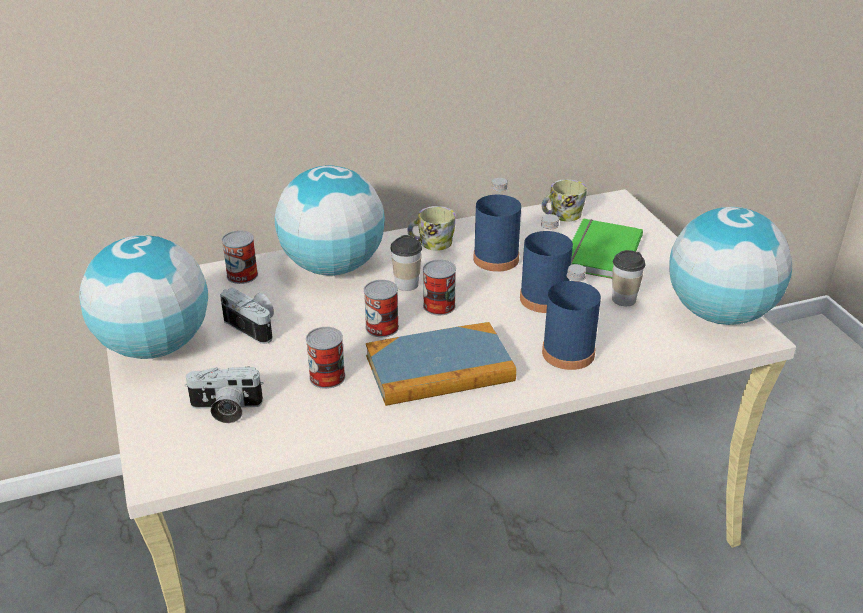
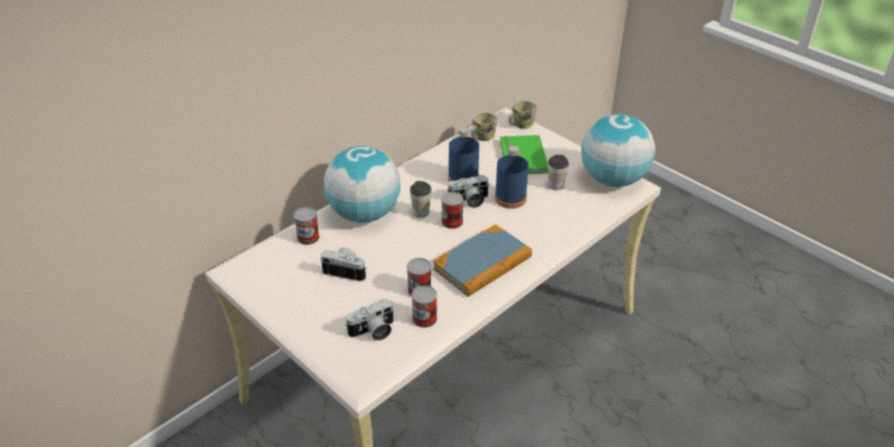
camera: 25 degrees left, 5 degrees up
globe [79,235,208,359] -> none
can [364,280,399,337] -> can moved to [412,285,437,328]
mug [407,206,456,251] -> mug moved to [508,100,537,129]
blue bottle [542,264,601,370] -> none
none -> camera [447,175,490,208]

